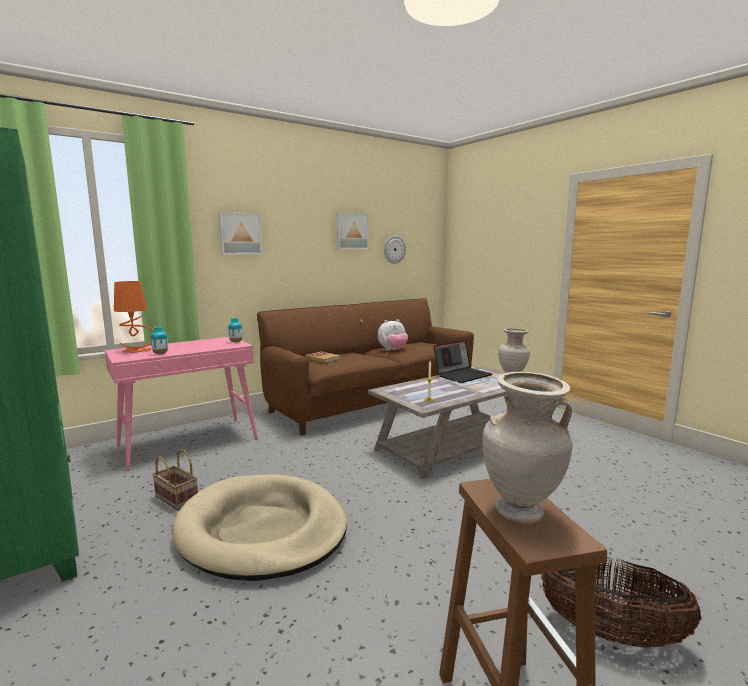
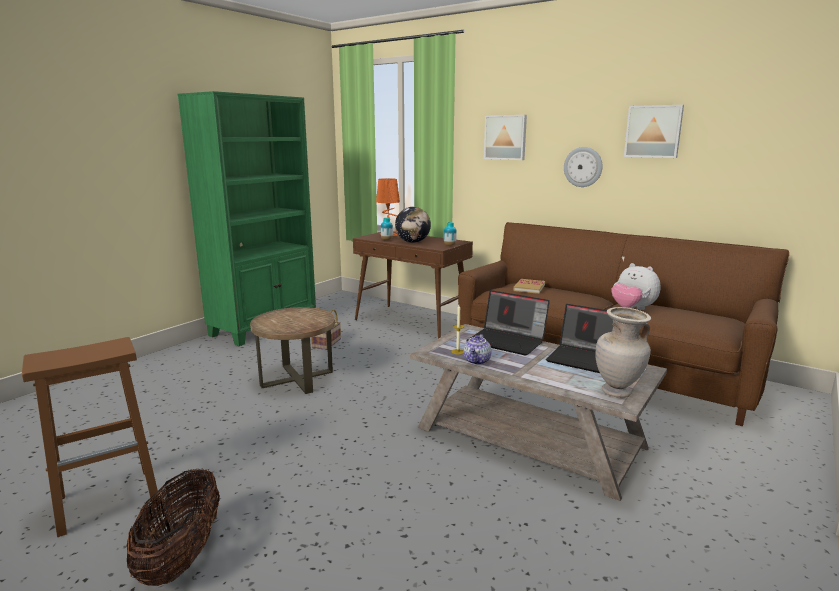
camera: 70 degrees right, 5 degrees up
pink console table [105,337,258,471] -> brown console table [353,232,473,338]
beige dog bed [172,474,347,581] -> brown side table [250,307,335,394]
wall clock [384,235,406,264] -> wall clock moved to [564,147,603,187]
beige vase [482,372,572,524] -> none
none -> globe [395,207,431,243]
none -> teapot [463,334,492,365]
none -> laptop [466,290,550,356]

